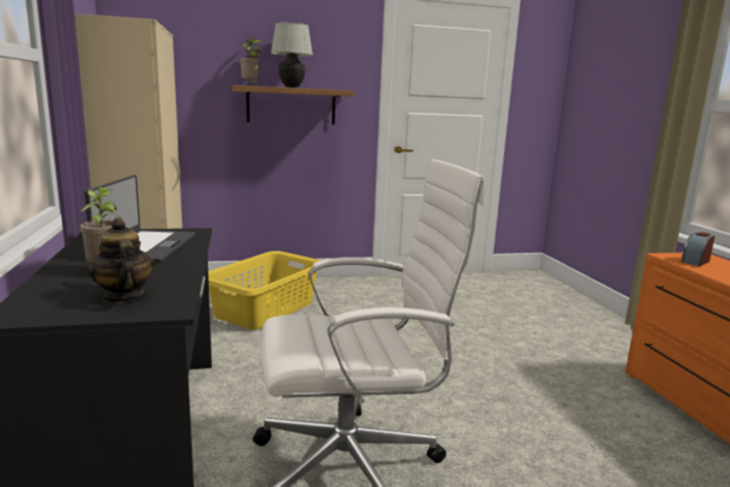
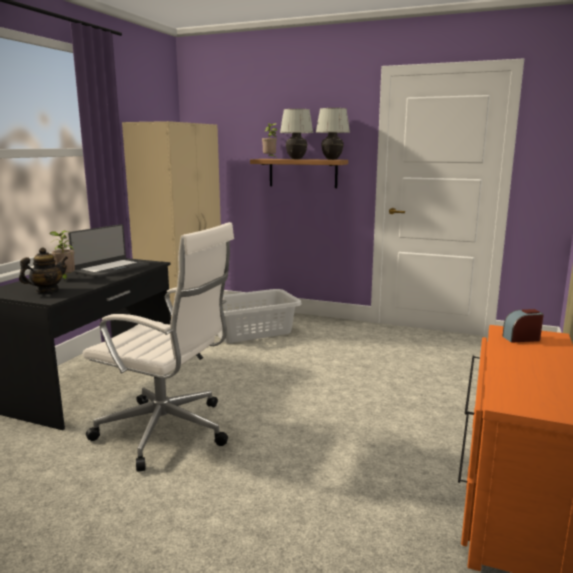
camera: 35 degrees right, 0 degrees up
teapot [88,218,155,303] -> teapot turned 45 degrees clockwise [19,247,68,293]
yellow laundry basket [208,251,321,330] -> grey laundry basket [217,289,302,343]
none -> white table lamp [316,108,350,160]

